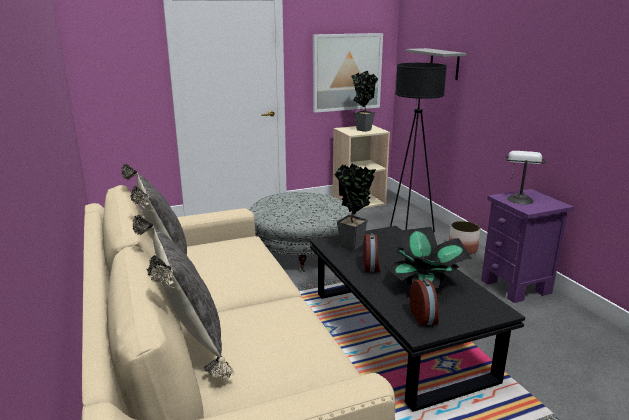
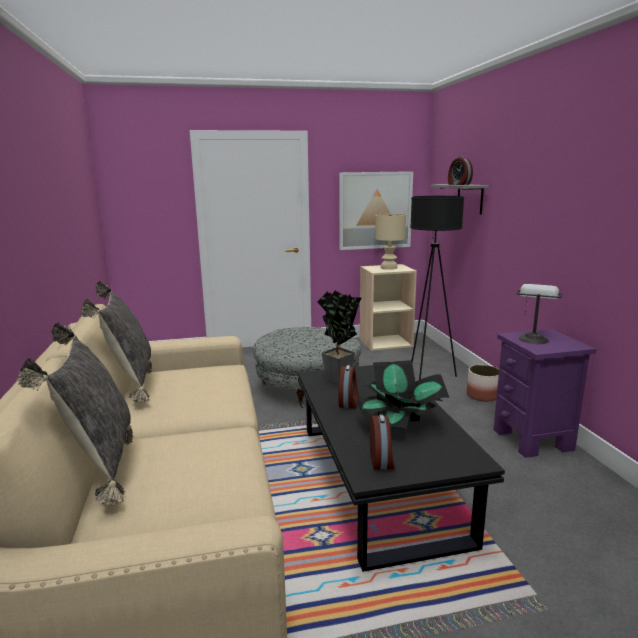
camera: 10 degrees right, 5 degrees down
potted plant [351,70,378,132] -> beige table lamp [375,213,406,270]
none -> alarm clock [448,157,473,185]

